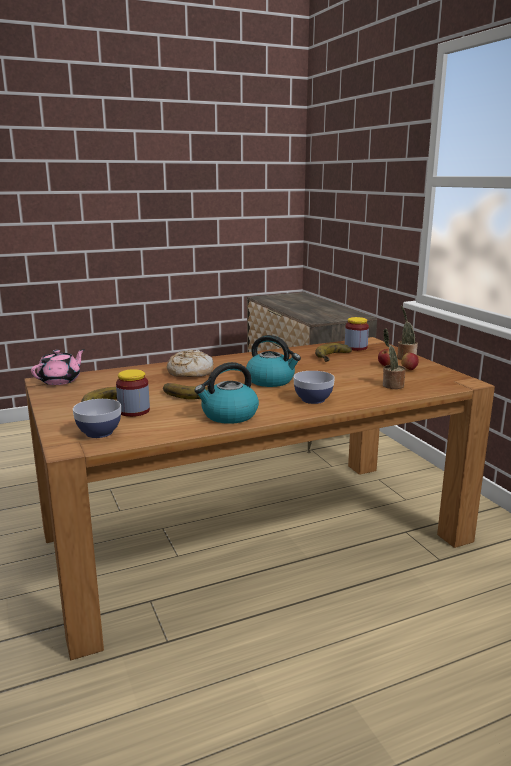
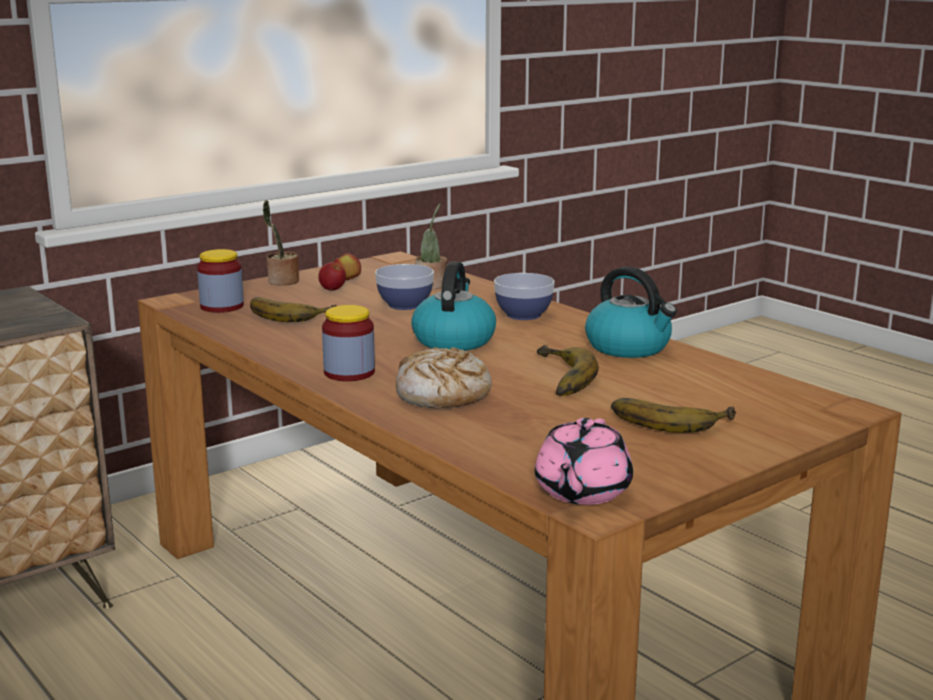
camera: 105 degrees left, 0 degrees up
pink teapot [31,349,85,385] -> pink teapot turned 90 degrees counterclockwise [535,418,633,505]
bowl [73,399,121,438] -> bowl moved to [375,264,434,310]
jar [116,369,150,417] -> jar moved to [322,305,375,381]

